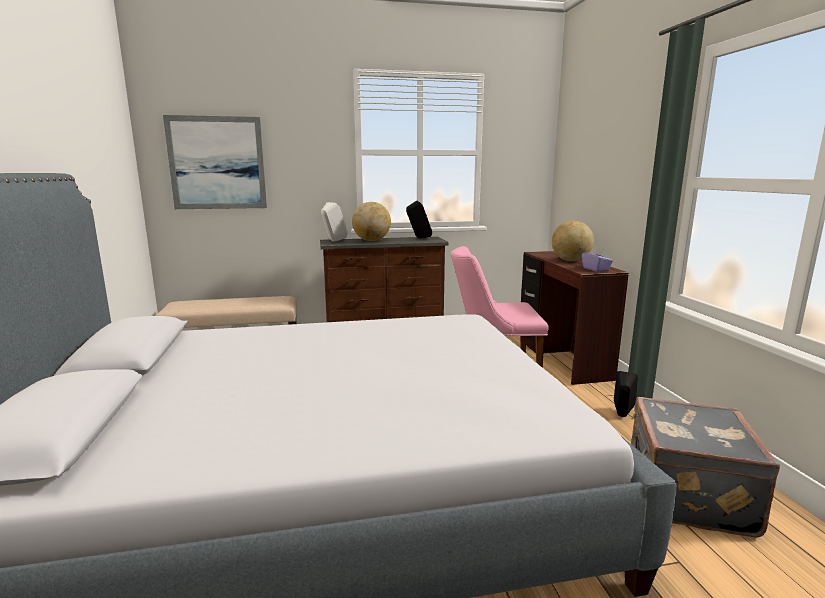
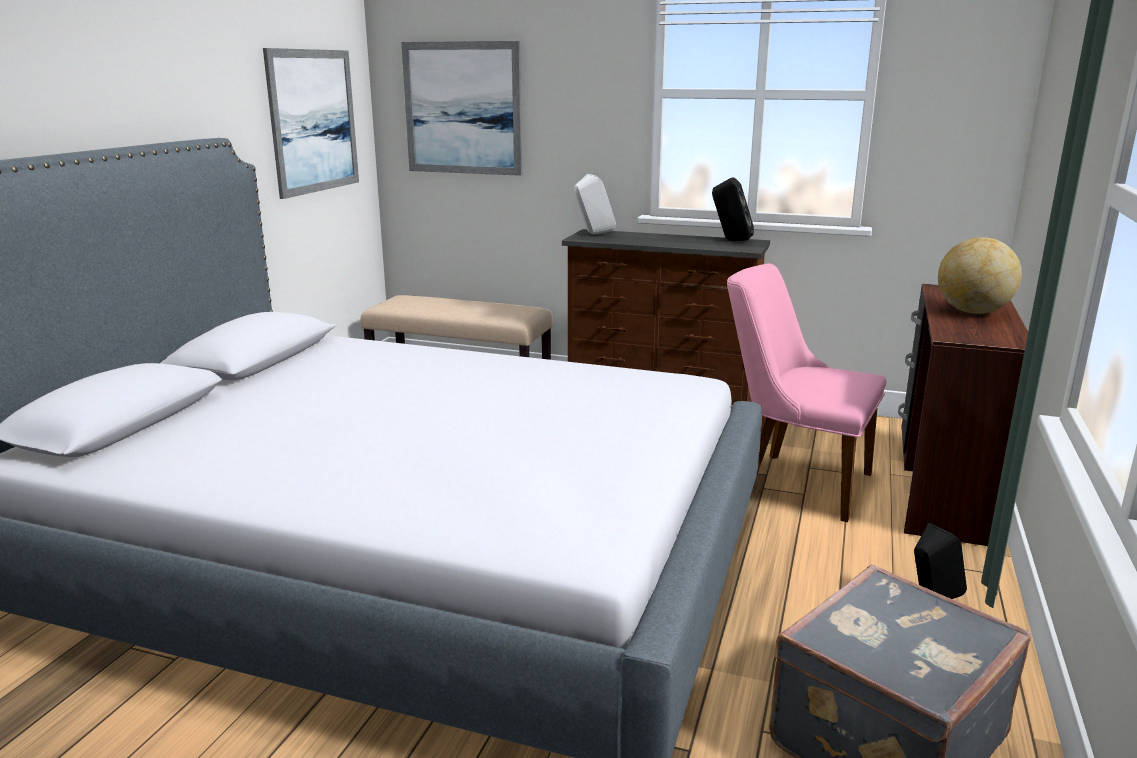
camera: 30 degrees right, 5 degrees up
globe [352,202,391,241] -> none
purple tissue box [582,247,613,272] -> none
none -> picture [263,48,359,199]

